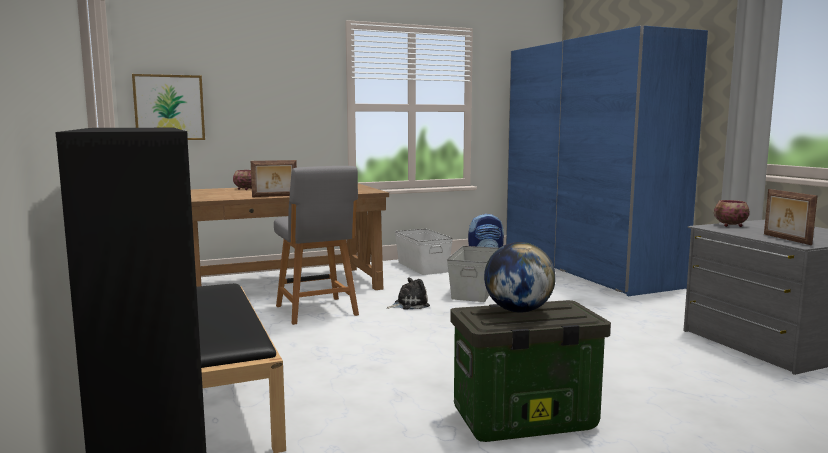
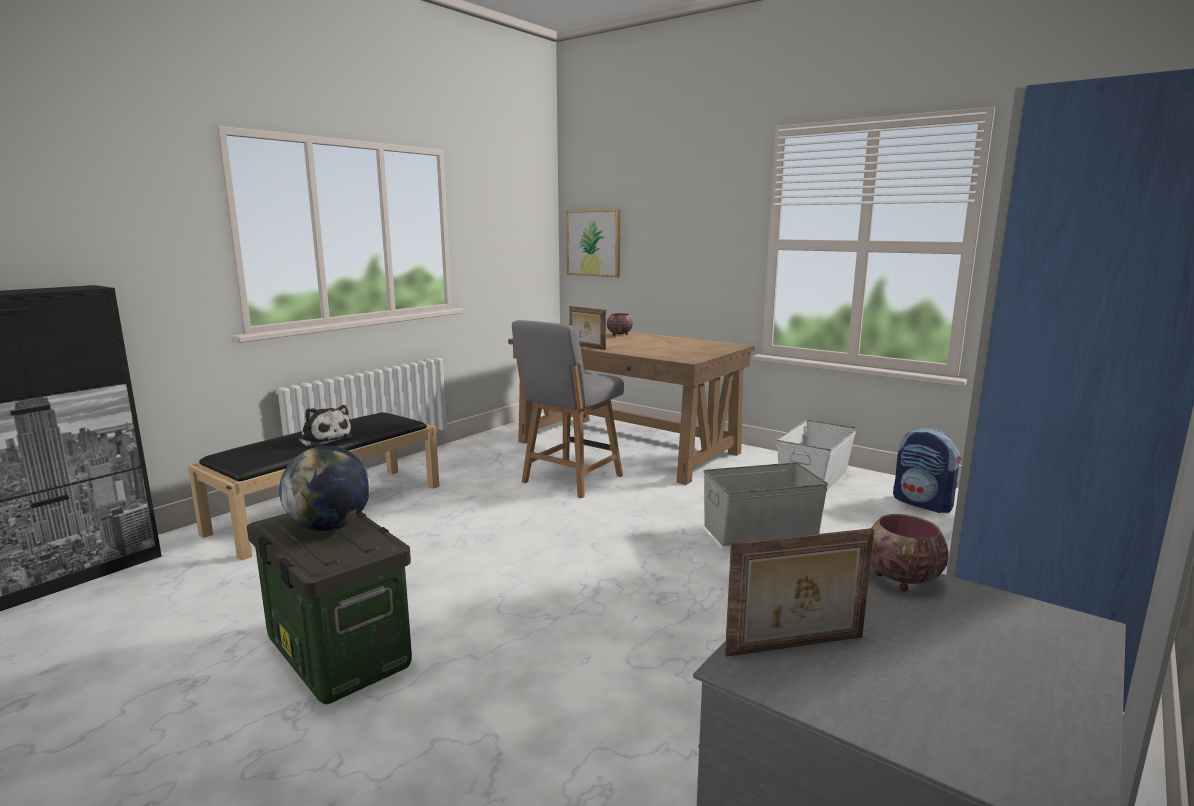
camera: 60 degrees right, 5 degrees up
plush toy [387,277,430,309] -> plush toy moved to [298,405,353,447]
picture frame [764,189,818,245] -> picture frame turned 150 degrees counterclockwise [725,528,874,657]

